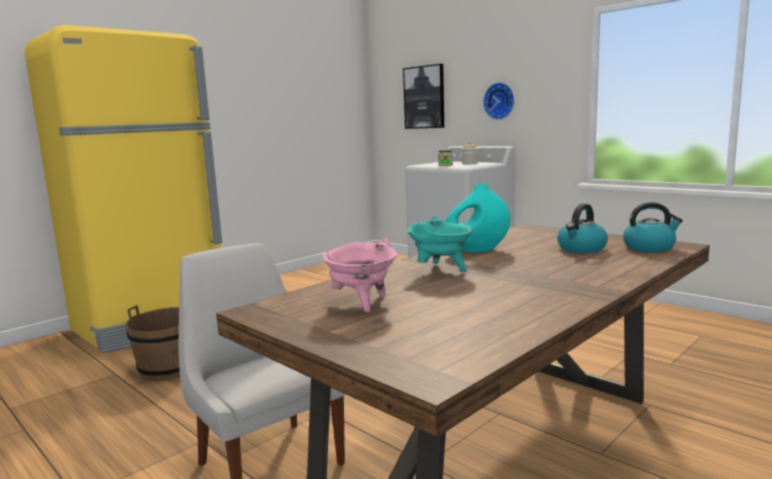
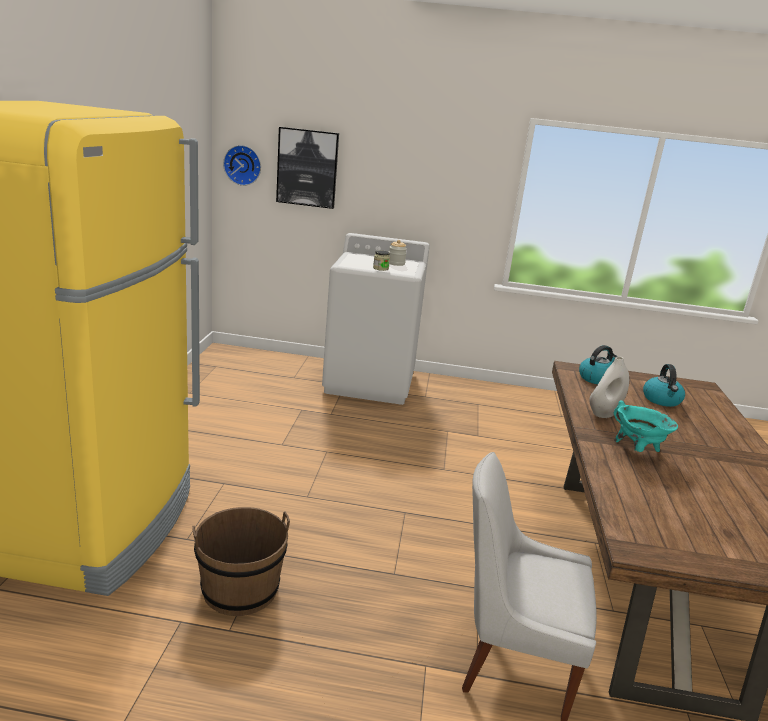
camera: 40 degrees left, 10 degrees up
pink cooking pot [322,238,398,313] -> none
turquoise vase [445,184,510,253] -> white vase [589,356,629,418]
wall clock [483,82,514,120] -> wall clock moved to [223,145,261,186]
kettle [623,202,683,252] -> kettle moved to [579,345,618,384]

